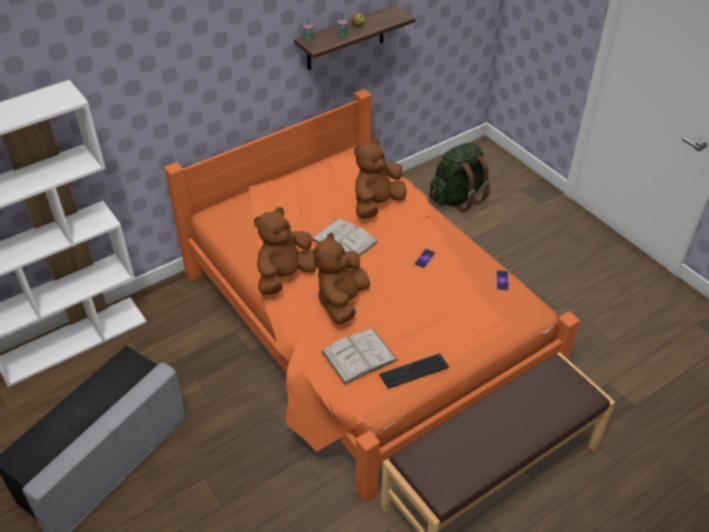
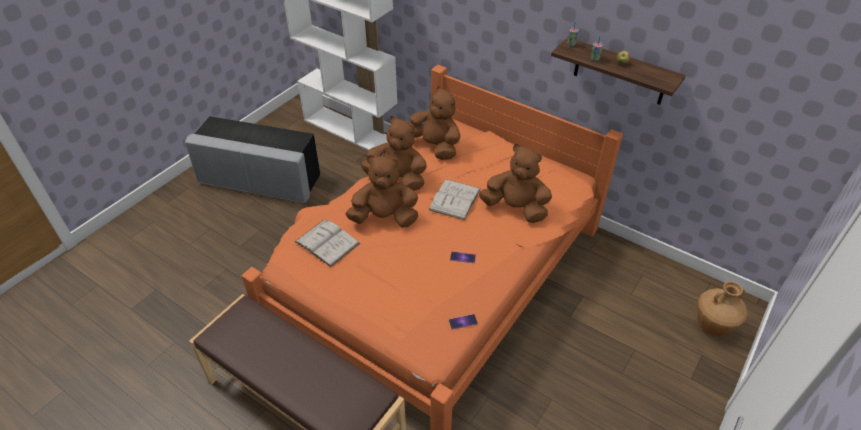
camera: 70 degrees right, 0 degrees up
keyboard [379,353,449,389] -> none
green backpack [429,143,490,212] -> none
none -> brown plush toy [409,86,460,160]
none -> brown vase [697,281,748,336]

